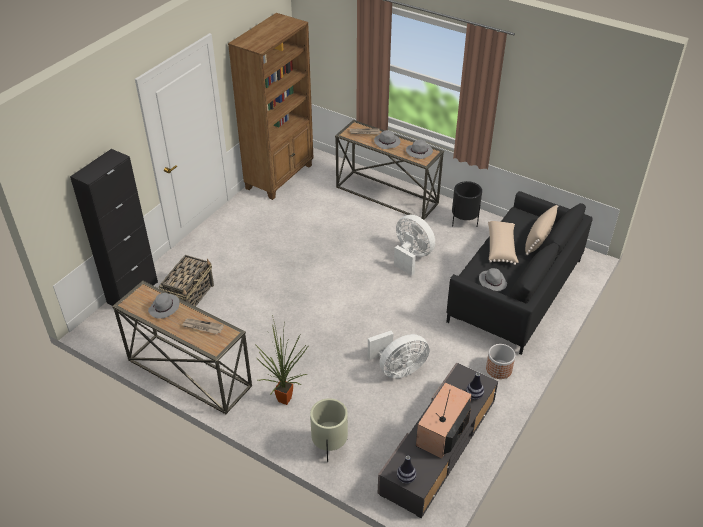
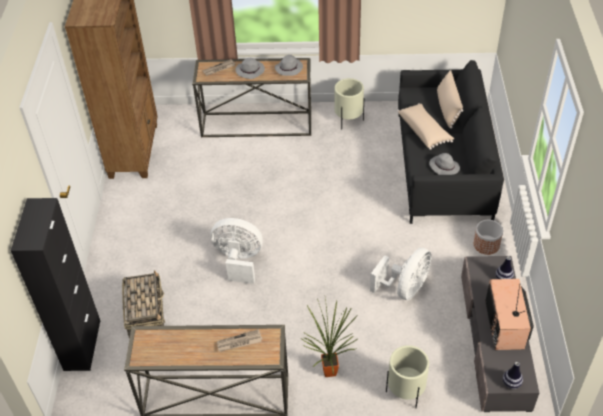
camera: 30 degrees left, 5 degrees up
grey hat [148,293,179,319] -> none
white fan [394,214,435,276] -> white fan moved to [210,218,263,284]
black planter [452,181,482,227] -> beige planter [334,78,364,130]

